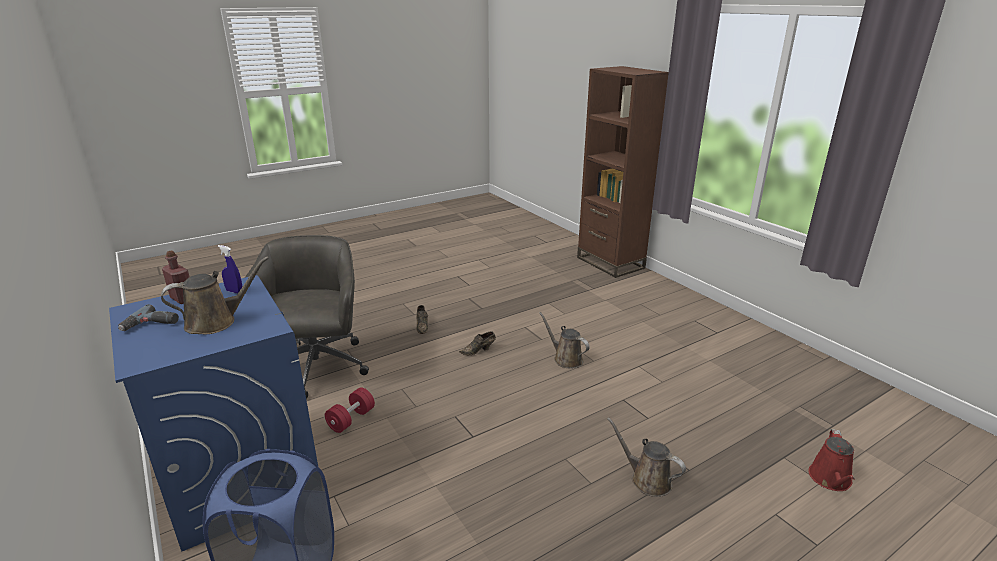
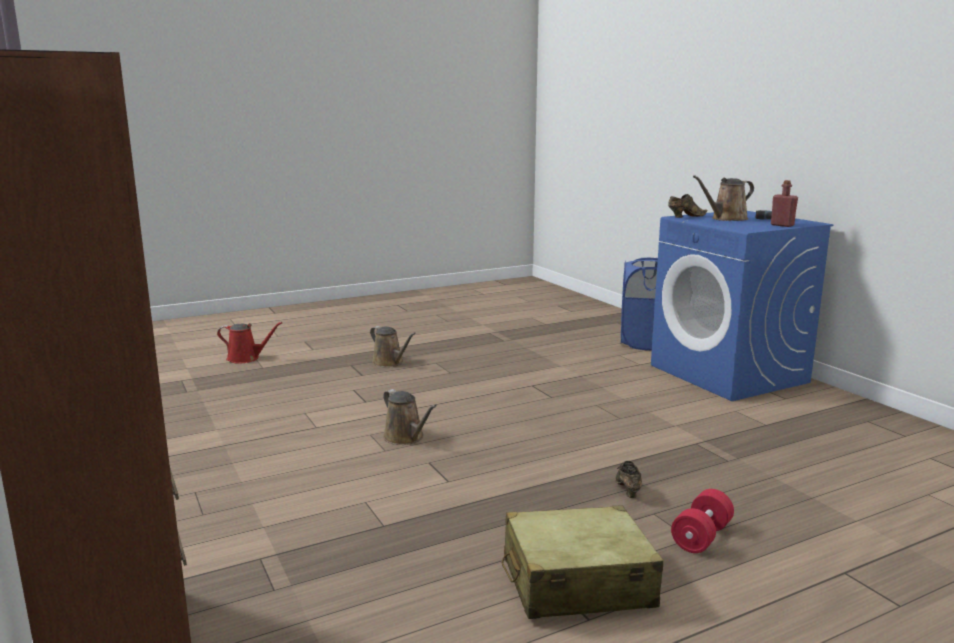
camera: 175 degrees left, 10 degrees down
blue spray bottle [218,245,243,294] -> none
grey office chair [245,235,369,399] -> none
red dumbbell [325,387,375,433] -> red dumbbell moved to [671,489,734,553]
brown shoe [459,331,496,355] -> brown shoe moved to [668,194,708,218]
red watering can [808,429,855,491] -> red watering can turned 75 degrees clockwise [217,322,282,363]
none -> beige suitcase [502,505,664,619]

